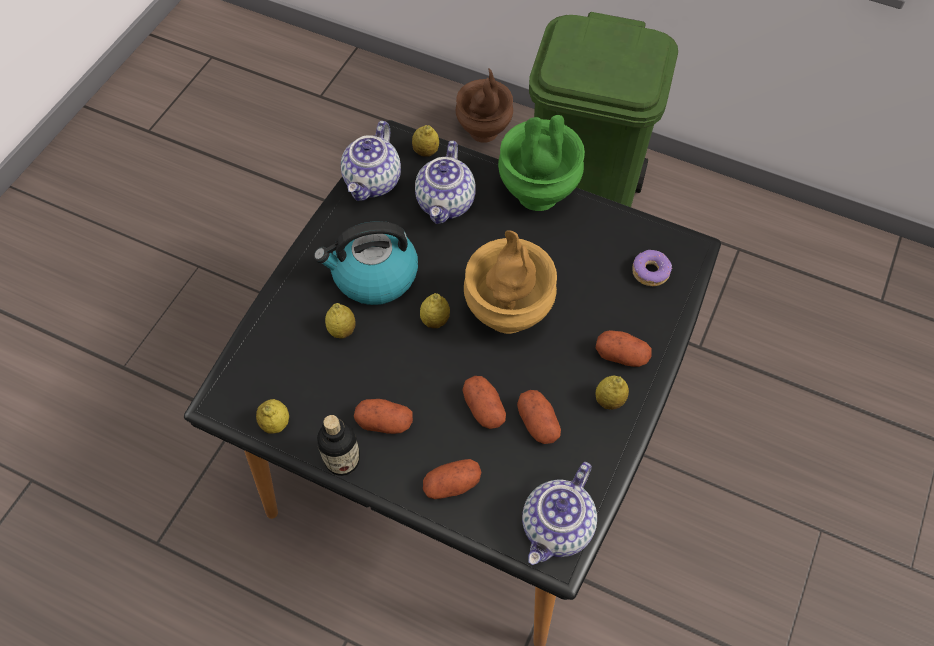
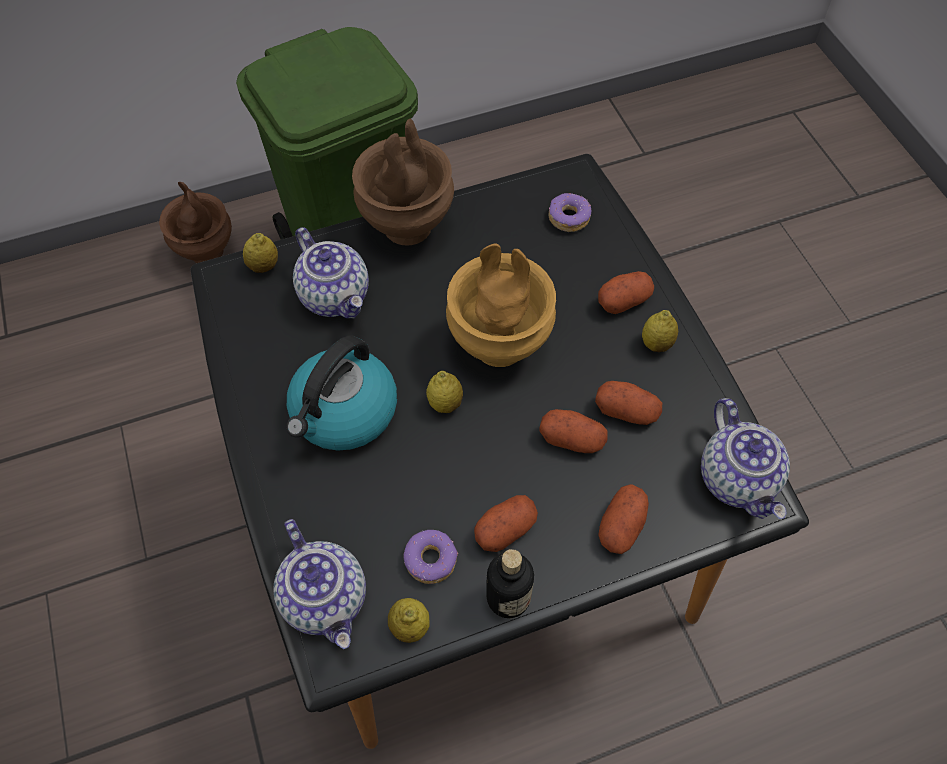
camera: 45 degrees left, 0 degrees up
lemon [325,303,356,339] -> none
teapot [341,121,401,201] -> teapot moved to [273,519,366,649]
green vase [498,115,585,211] -> brown vase [352,119,454,246]
none -> donut [404,530,458,584]

